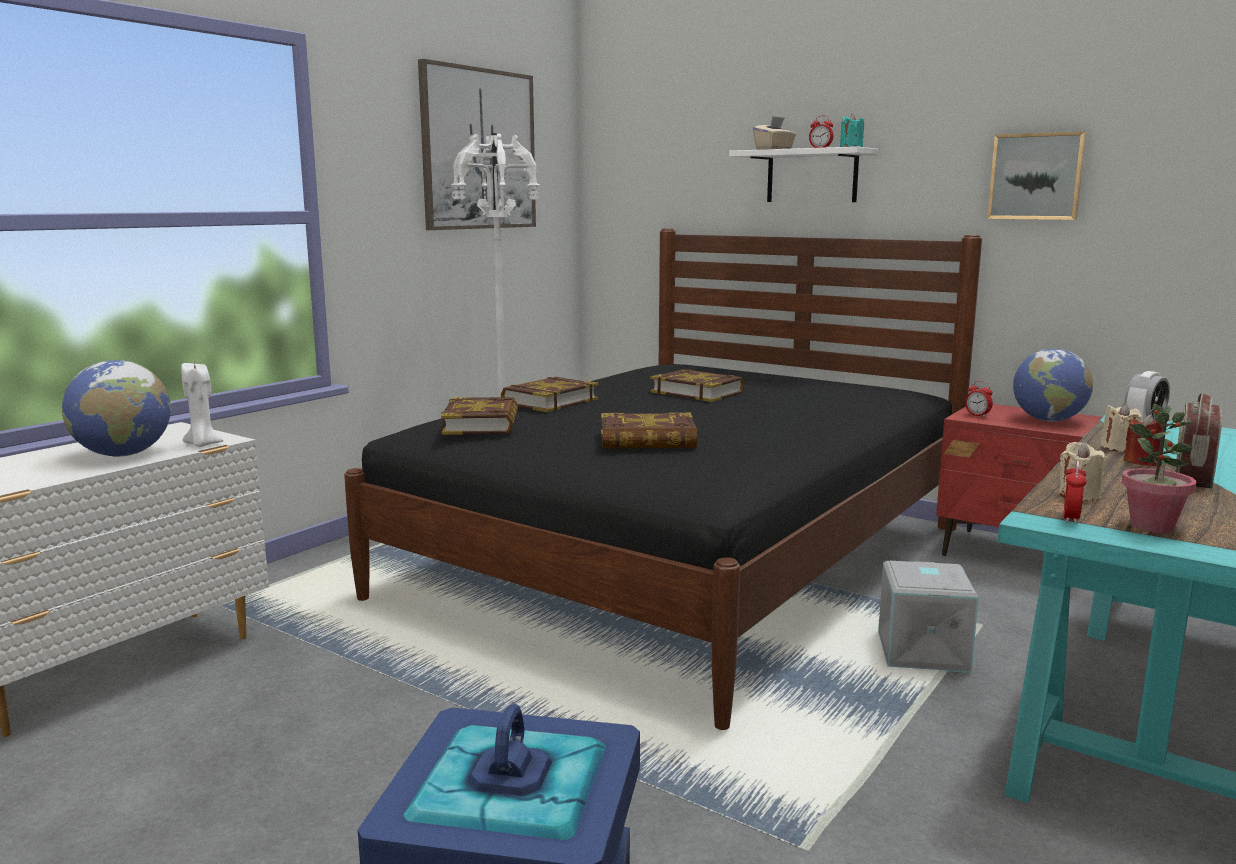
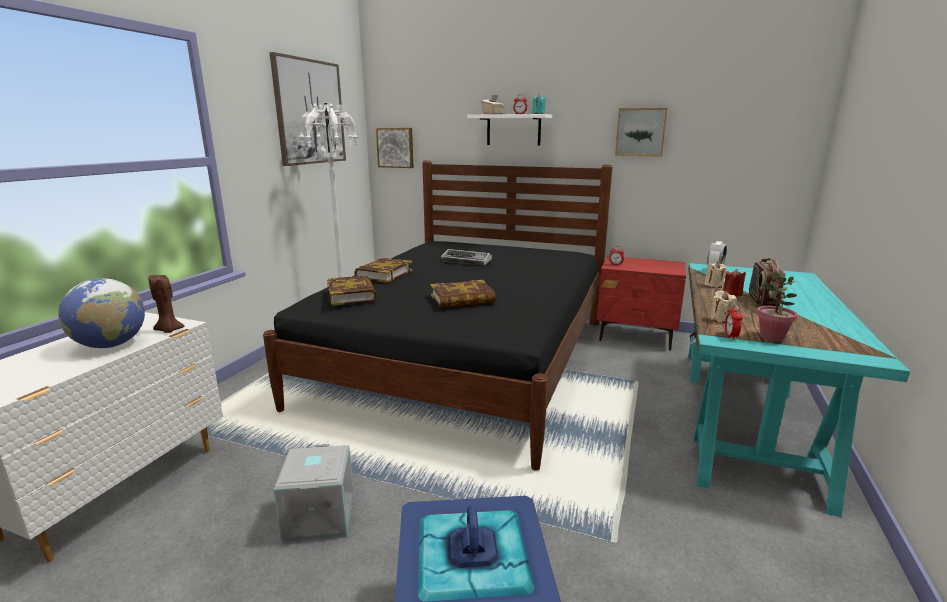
camera: 15 degrees left, 5 degrees up
white candle [181,361,224,447] -> brown candle [148,275,185,333]
book [650,369,744,402] -> keyboard [440,249,492,266]
grey storage box [878,561,979,673] -> grey storage box moved to [273,444,354,543]
globe [1013,349,1093,422] -> none
none -> picture [376,128,414,168]

